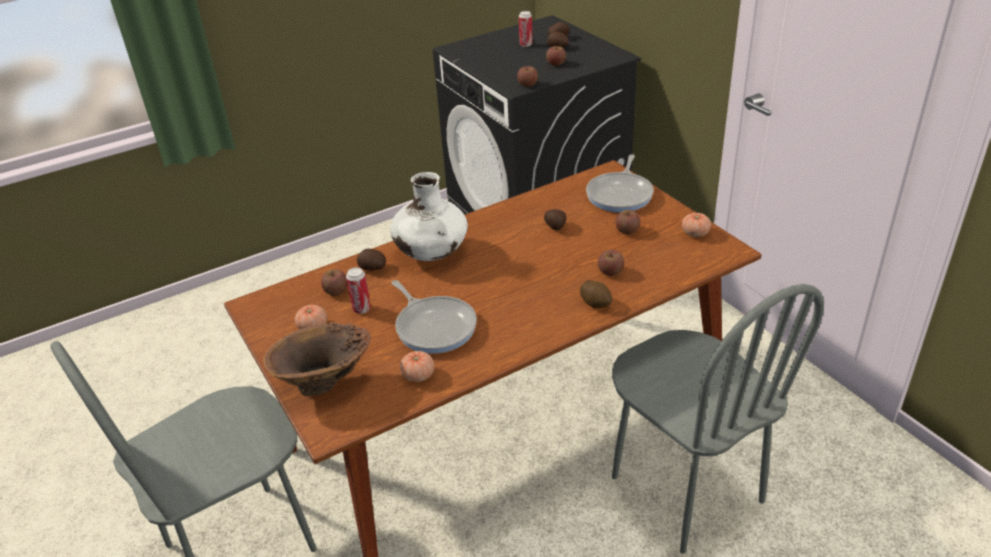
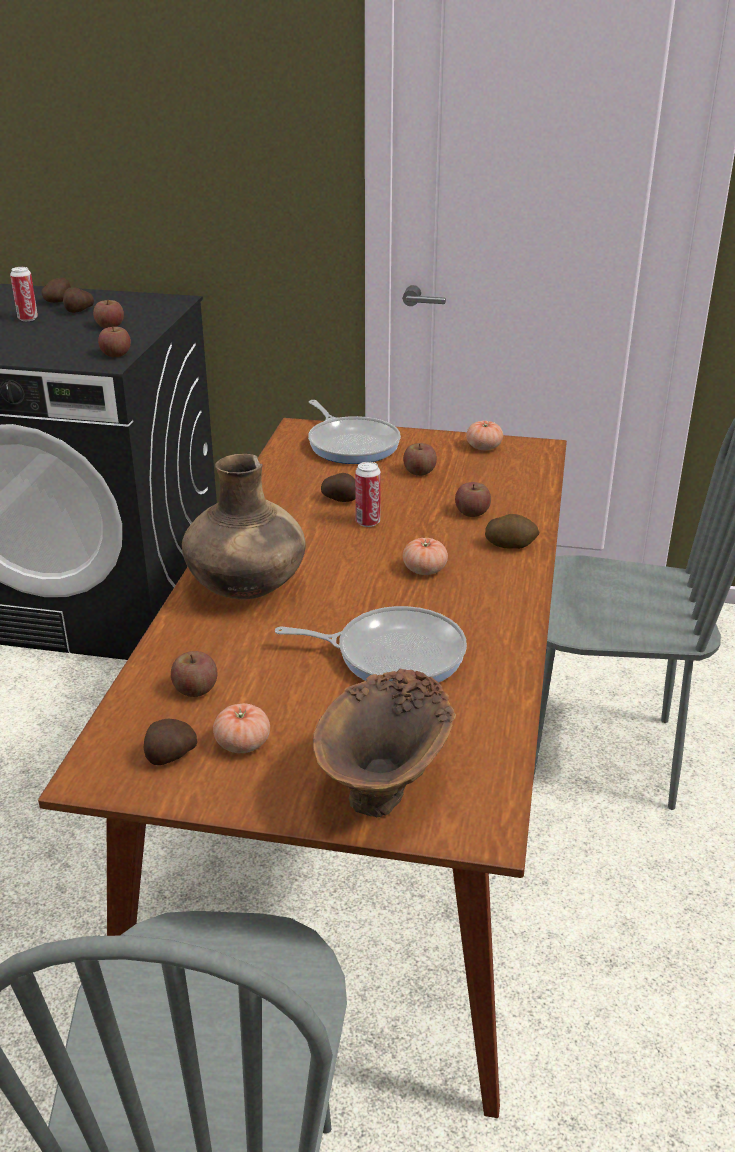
camera: 50 degrees left, 5 degrees down
can [346,267,371,314] -> can moved to [355,462,381,527]
potato [357,249,386,271] -> potato moved to [144,719,197,765]
white vase [390,172,468,261] -> brown vase [182,454,306,599]
tomato [400,351,434,382] -> tomato moved to [403,538,448,575]

